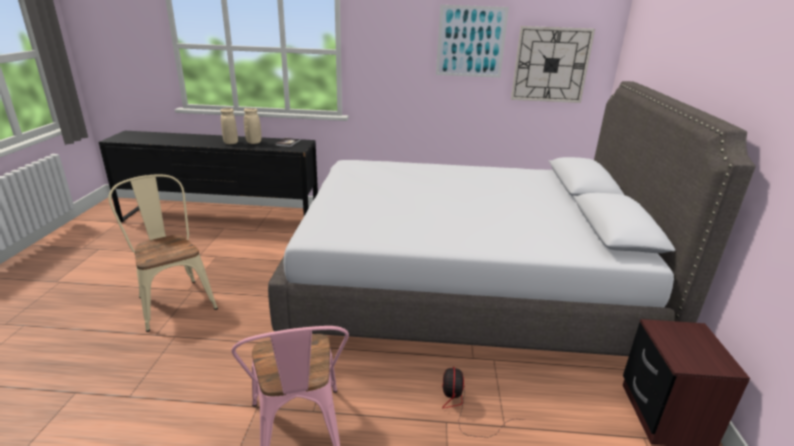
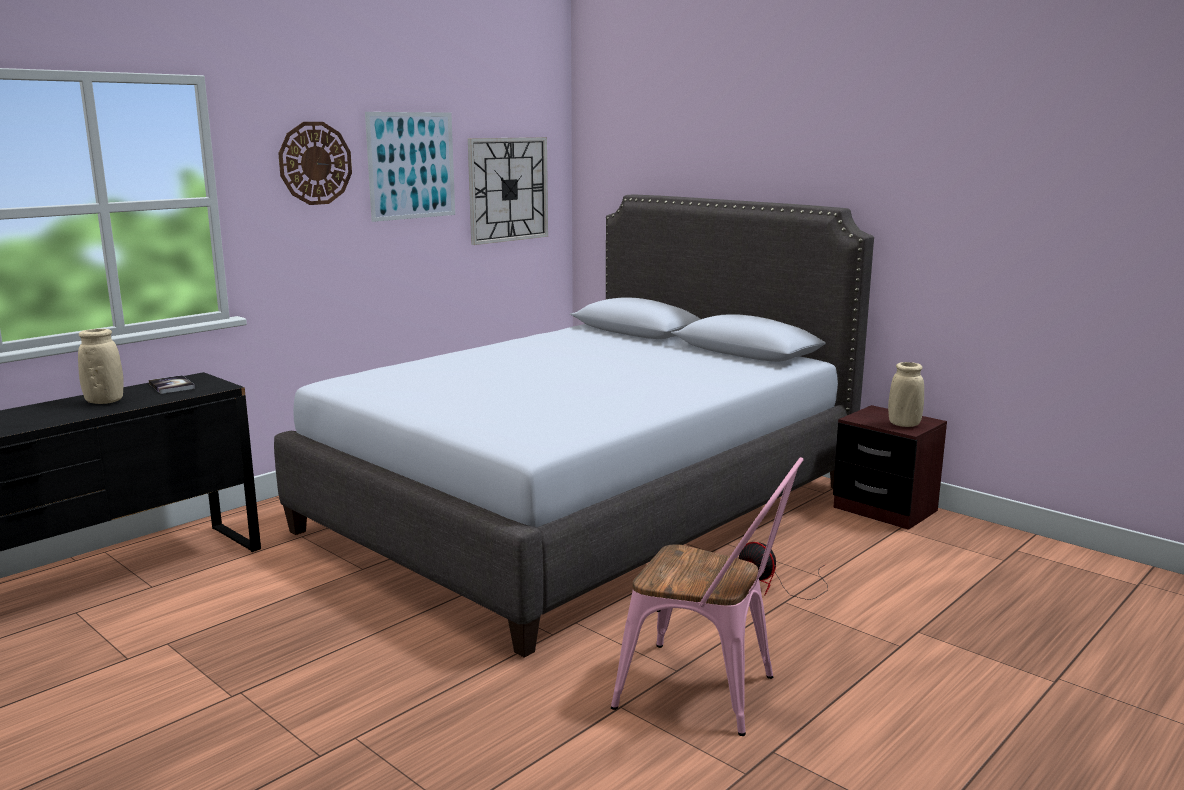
camera: 50 degrees left, 10 degrees down
beige chair [108,175,218,332] -> none
beige vase [220,108,238,144] -> beige vase moved to [888,362,924,427]
none -> wall clock [278,122,352,205]

